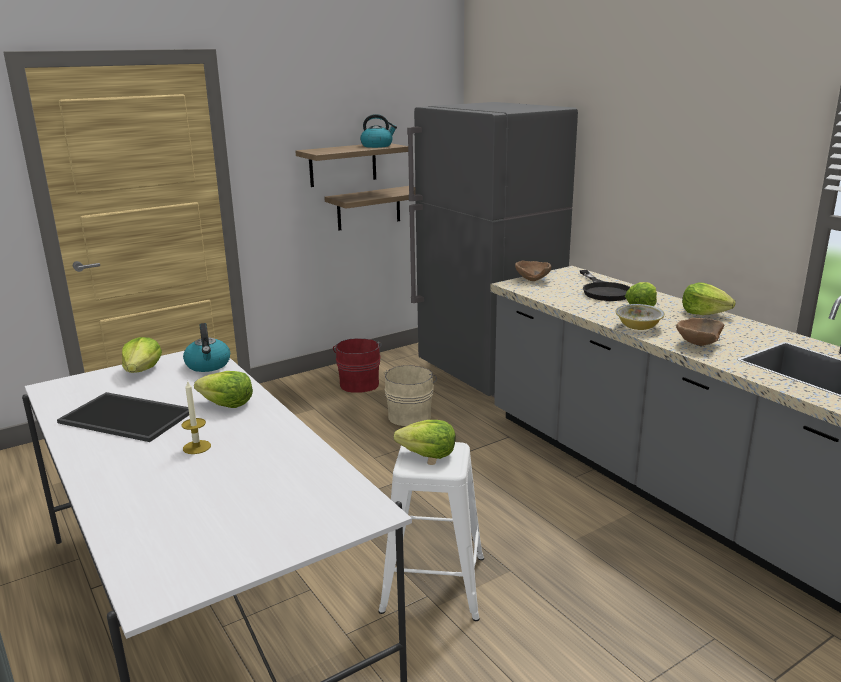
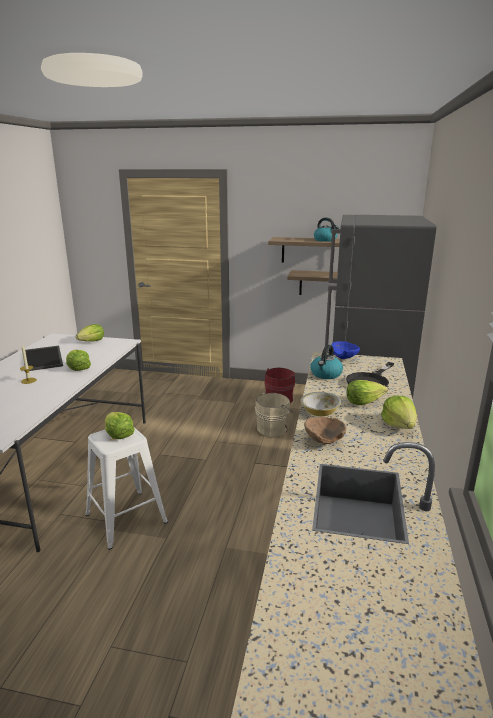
camera: 45 degrees right, 0 degrees up
kettle [183,323,230,372] -> kettle moved to [311,345,343,379]
brown bowl [515,260,552,281] -> blue bowl [331,341,360,359]

